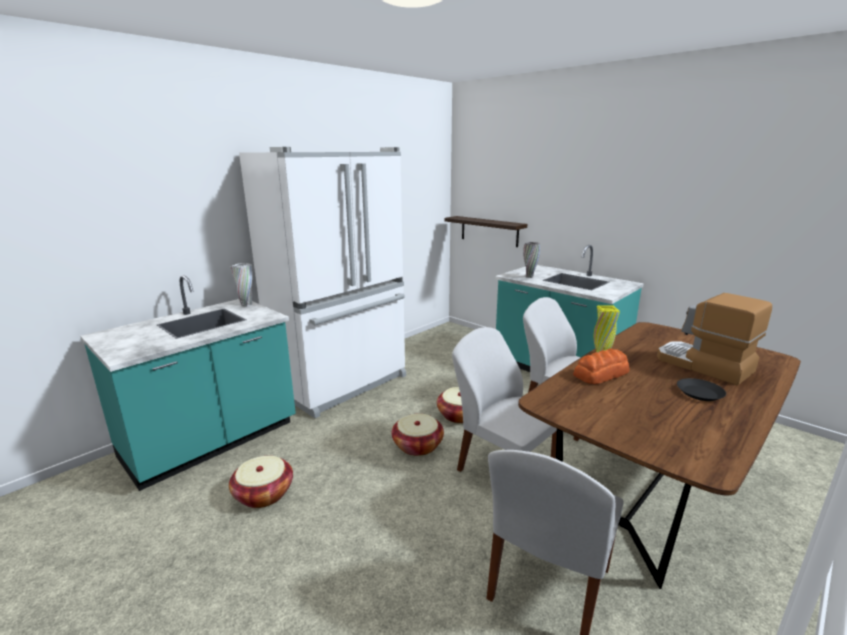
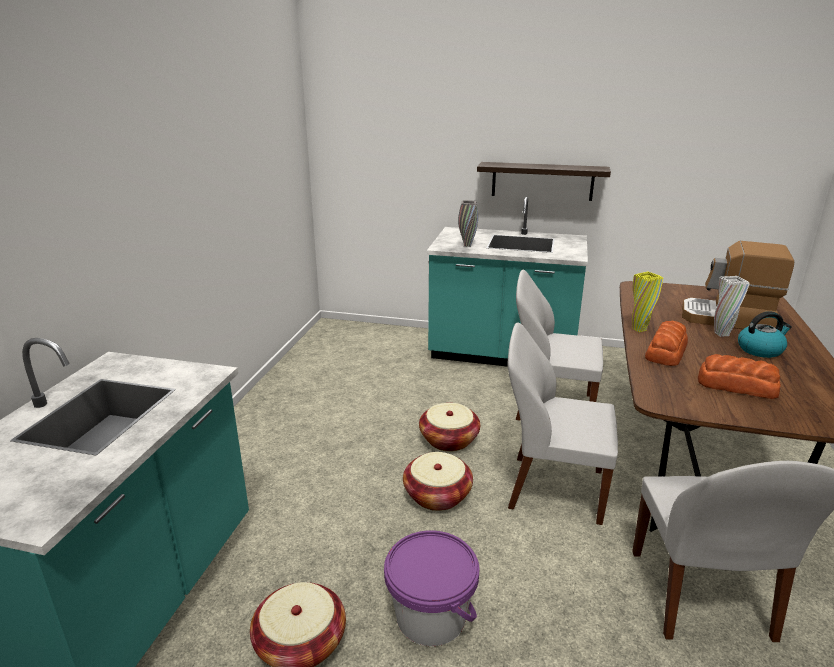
camera: 30 degrees left, 5 degrees up
white vase [230,263,252,307] -> white vase moved to [714,276,750,337]
white fridge [239,147,406,418] -> none
shelf [445,216,527,247] -> shelf moved to [477,162,611,201]
black plate [677,378,726,401] -> kettle [738,311,792,358]
none -> purple bucket [384,530,480,646]
none -> bread [698,354,781,399]

